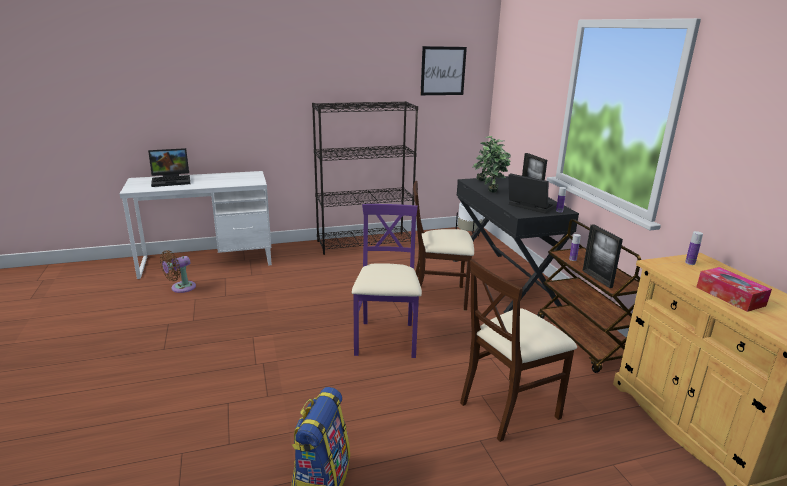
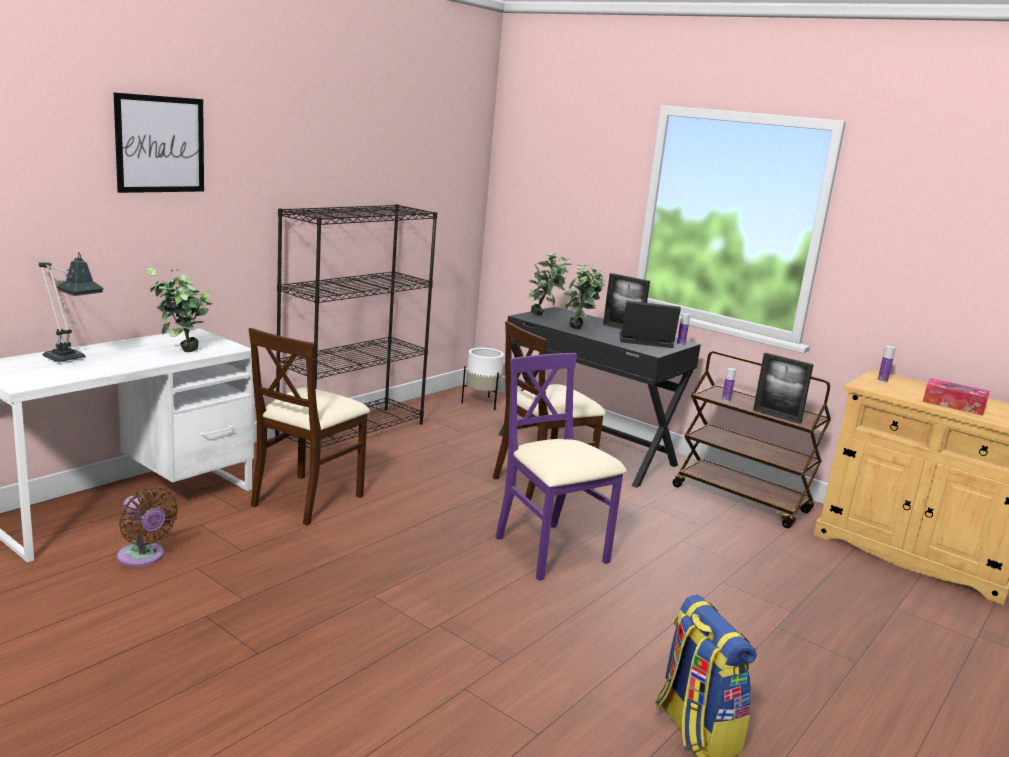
camera: 35 degrees left, 5 degrees down
laptop [148,148,190,187] -> table lamp [39,253,103,362]
brown fan [160,250,196,293] -> brown fan turned 60 degrees counterclockwise [117,487,178,567]
picture [421,46,467,95] -> picture moved to [114,93,204,193]
beige chair [460,259,577,442] -> beige chair moved to [249,328,370,525]
none -> potted plant [147,268,213,352]

